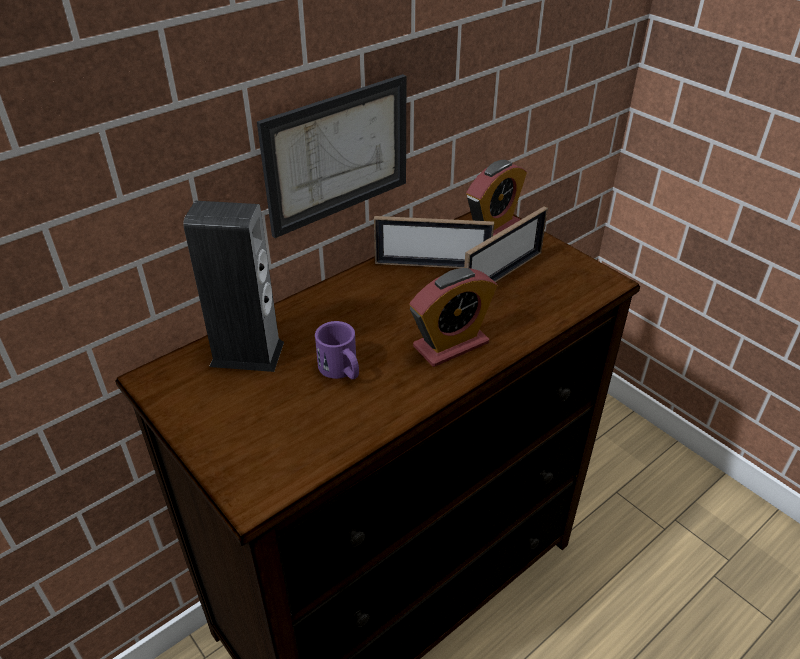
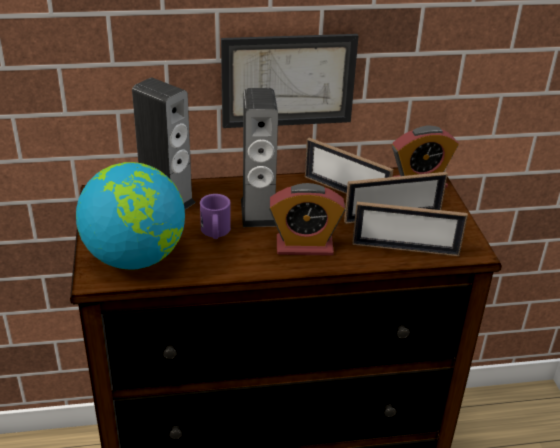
camera: 30 degrees right, 5 degrees down
none -> globe [76,162,185,270]
none -> speaker [241,88,278,227]
none -> picture frame [352,202,468,256]

